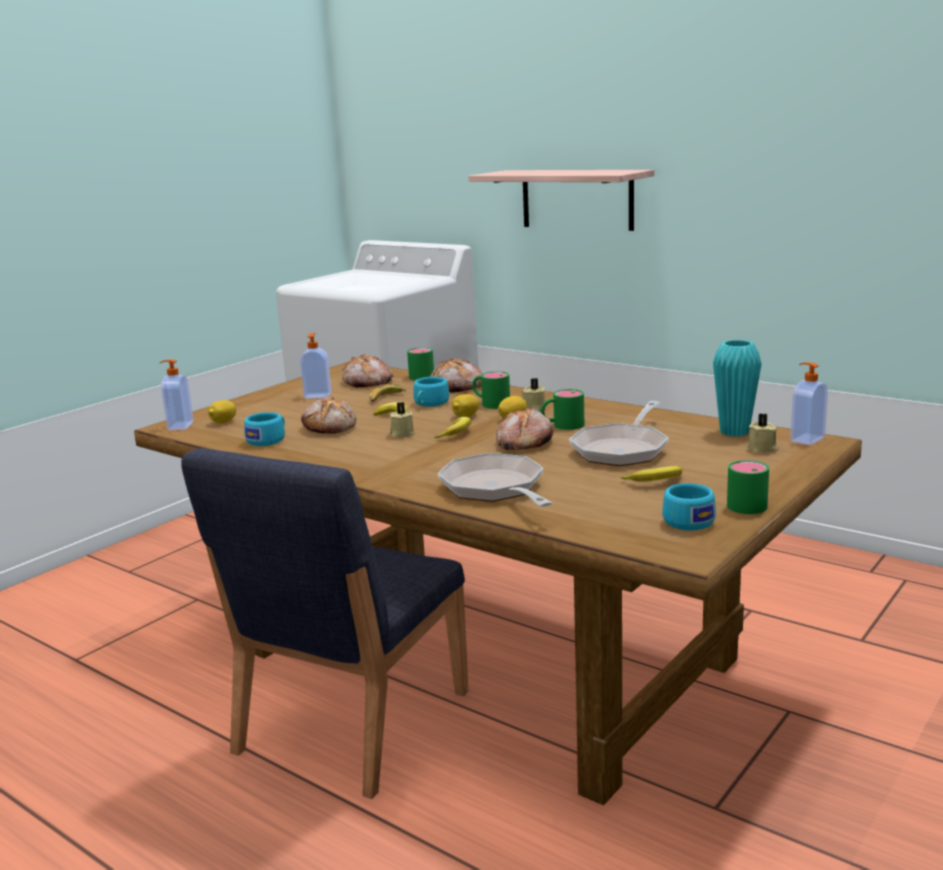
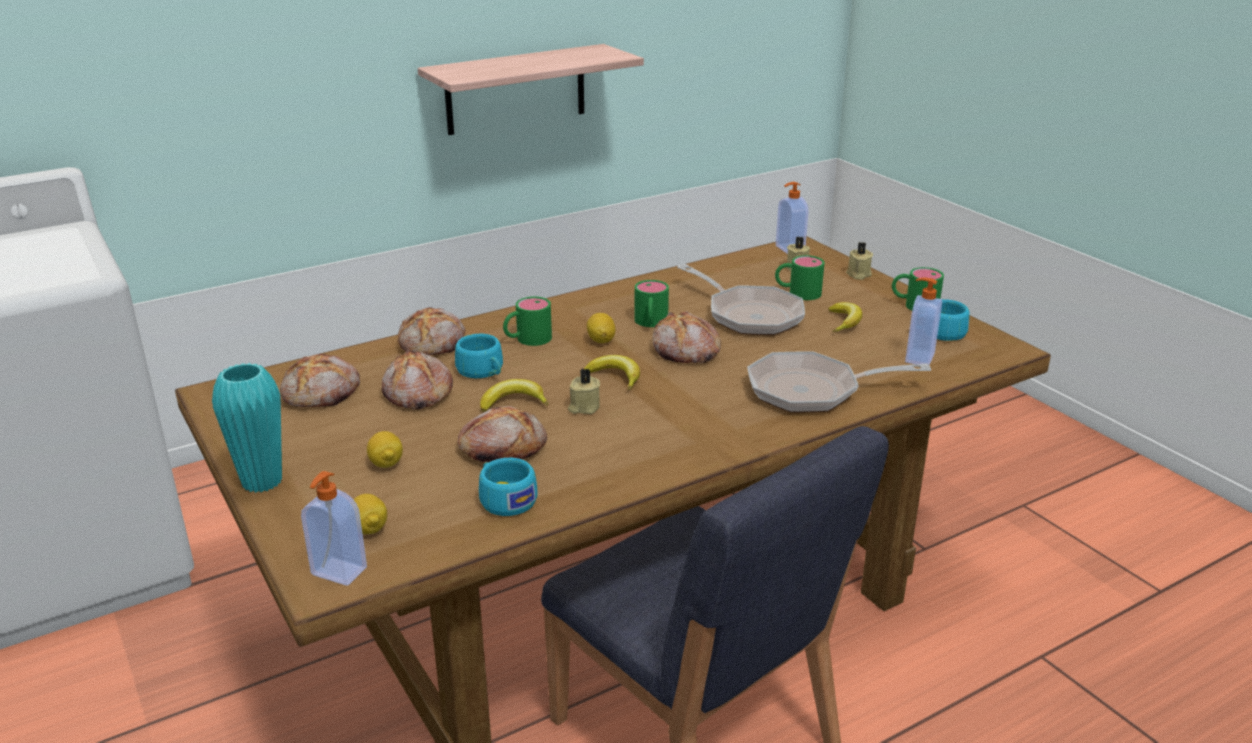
camera: 70 degrees left, 10 degrees up
soap dispenser [300,333,332,399] -> soap dispenser moved to [905,278,942,365]
banana [369,384,406,402] -> bread [382,350,453,409]
green mug [407,347,434,380] -> green mug moved to [775,255,825,300]
lemon [452,394,479,417] -> lemon moved to [367,431,403,468]
shelf [469,170,654,231] -> shelf moved to [418,44,644,135]
beige candle [522,378,546,411] -> beige candle moved to [846,242,873,280]
turquoise vase [713,340,762,437] -> turquoise vase moved to [212,363,282,493]

